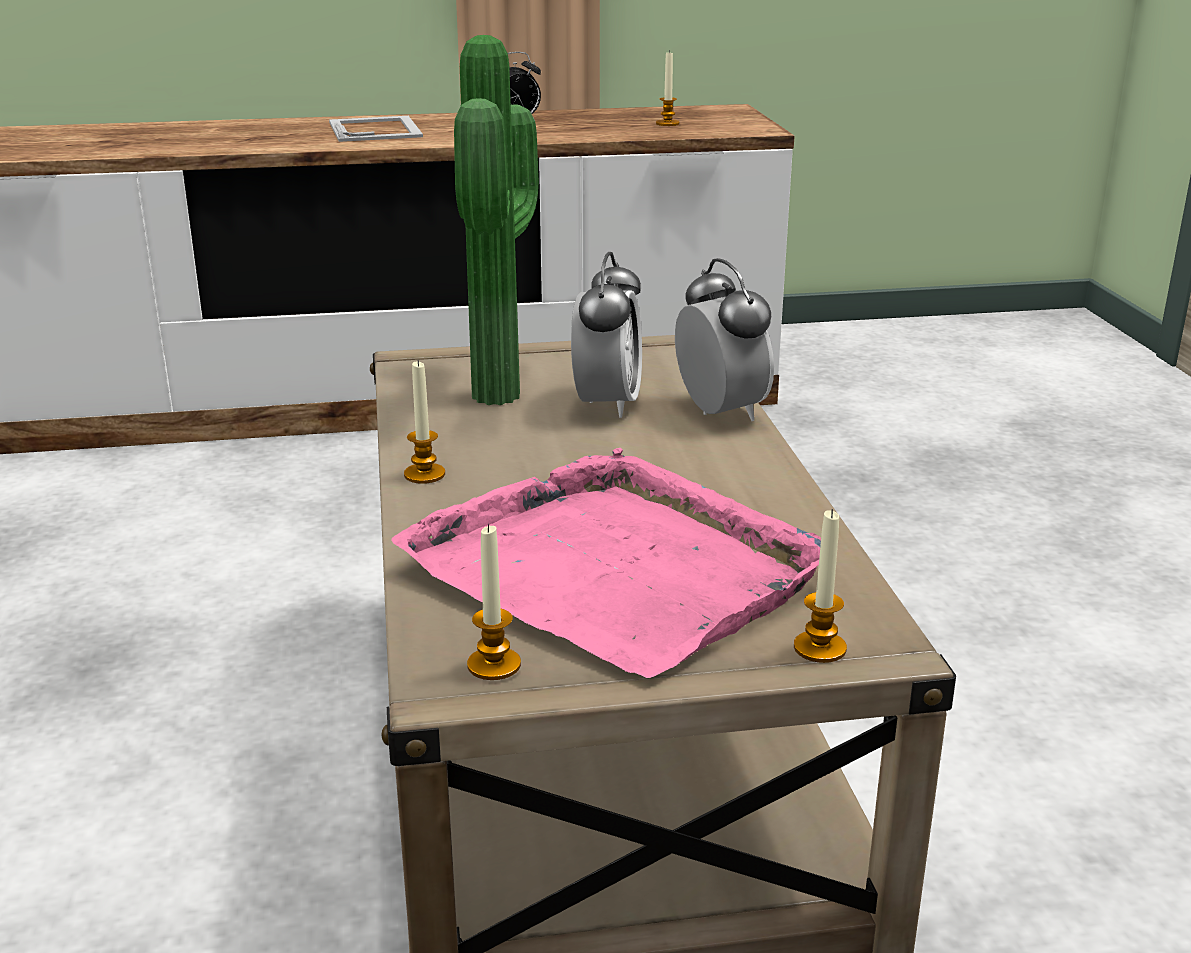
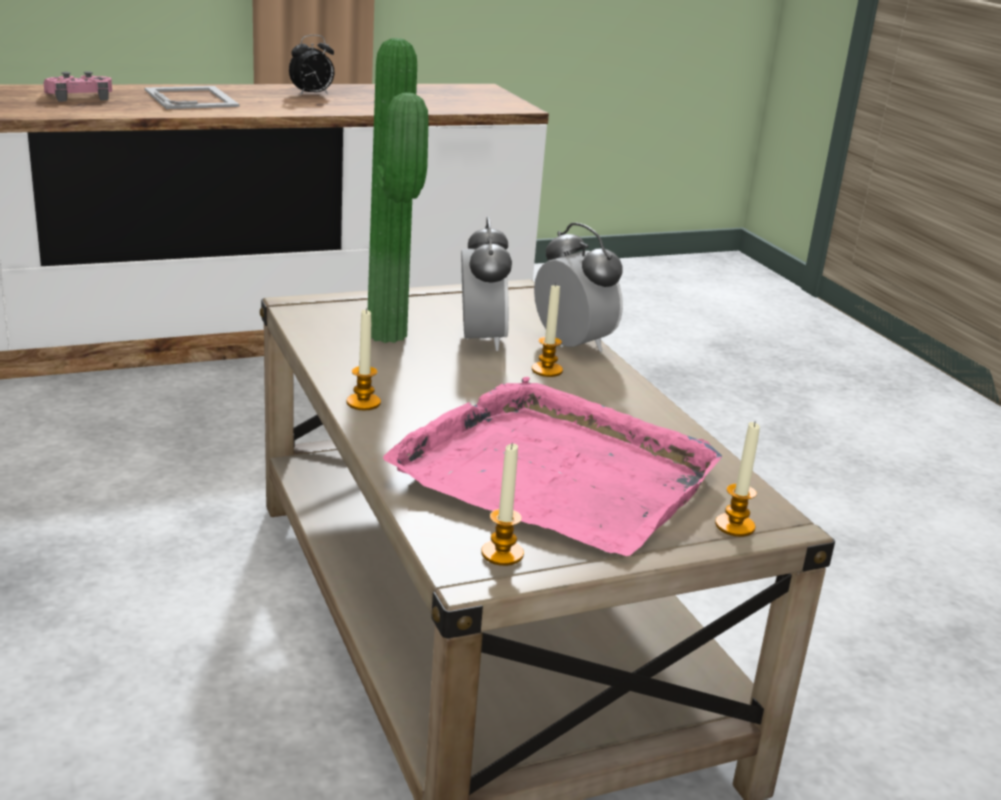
camera: 15 degrees left, 0 degrees up
candle [656,50,680,126] -> candle moved to [532,283,563,377]
none -> pink game controller [44,71,112,102]

